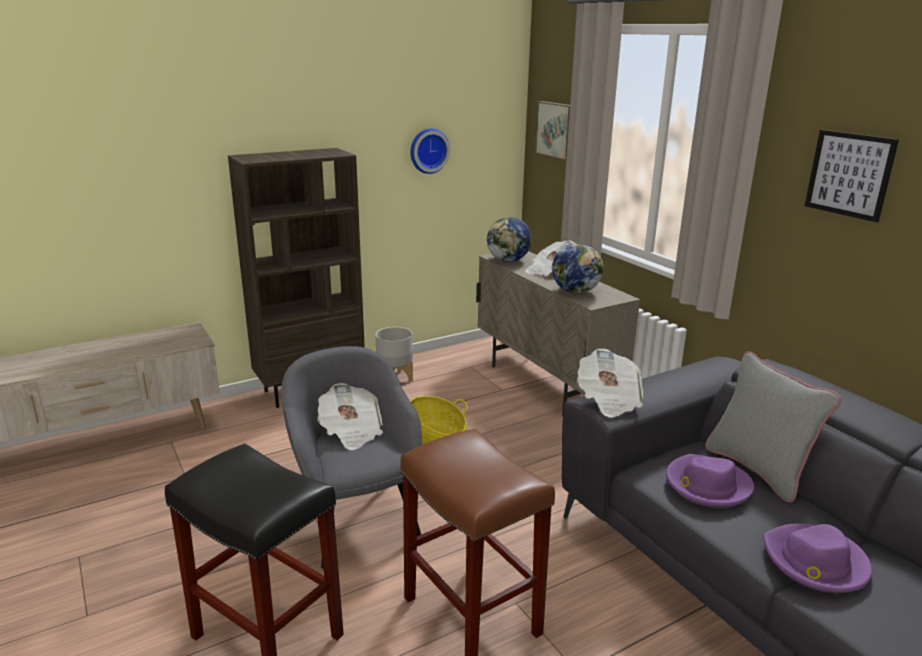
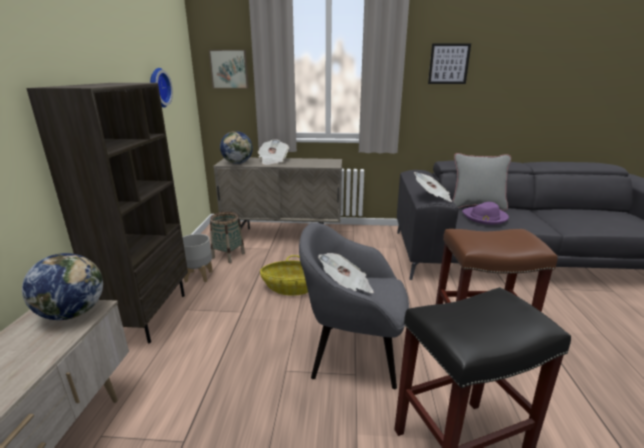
camera: 55 degrees left, 0 degrees up
globe [552,243,603,293] -> globe moved to [22,253,103,320]
purple hat [763,524,872,593] -> none
none -> basket [210,212,245,263]

